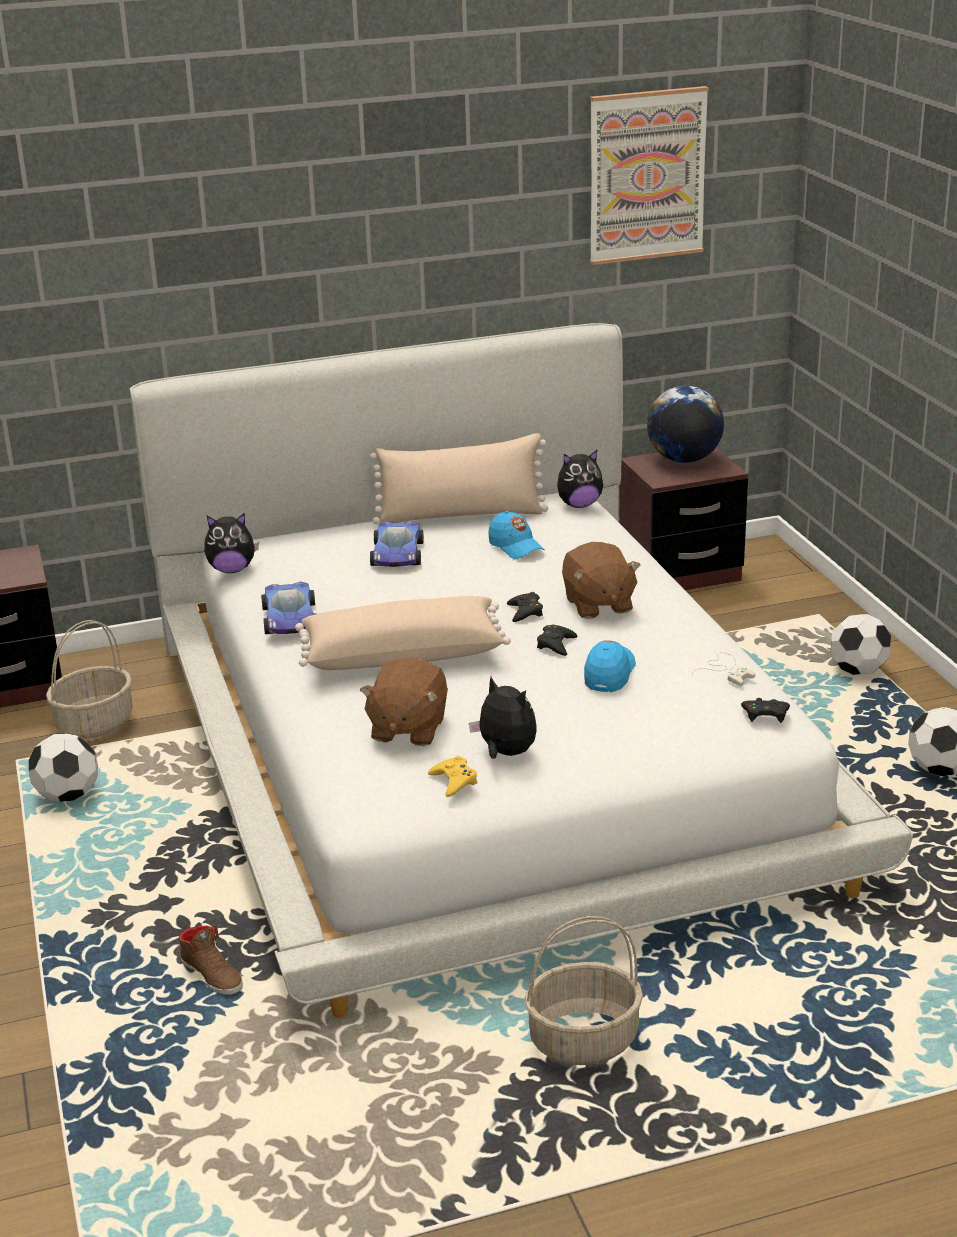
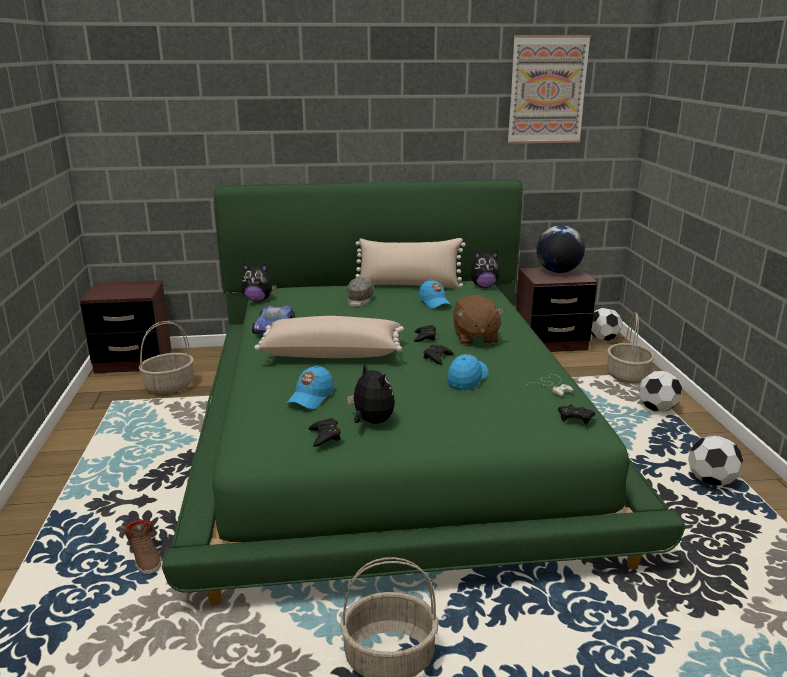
camera: 10 degrees right, 5 degrees down
football [28,733,98,802] -> football moved to [591,308,623,341]
white bed [130,323,913,1018] -> green bed [162,180,686,606]
brown plush toy [360,658,448,746] -> blue cap [286,366,334,409]
toy car [370,521,424,567] -> grey cap [347,277,373,307]
yellow game controller [428,756,478,797] -> black game controller [309,418,341,447]
none -> basket [607,312,655,384]

